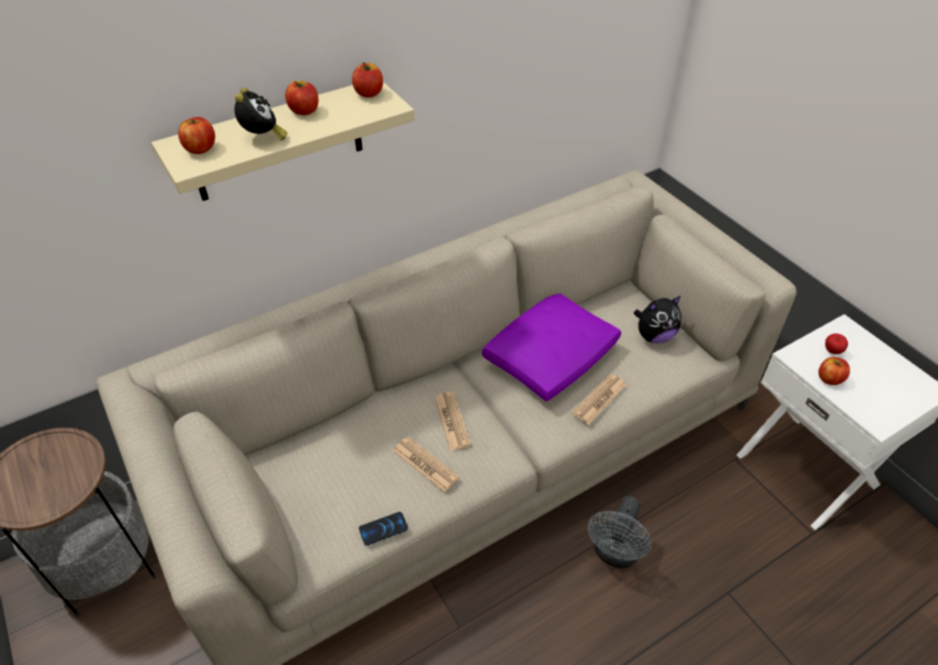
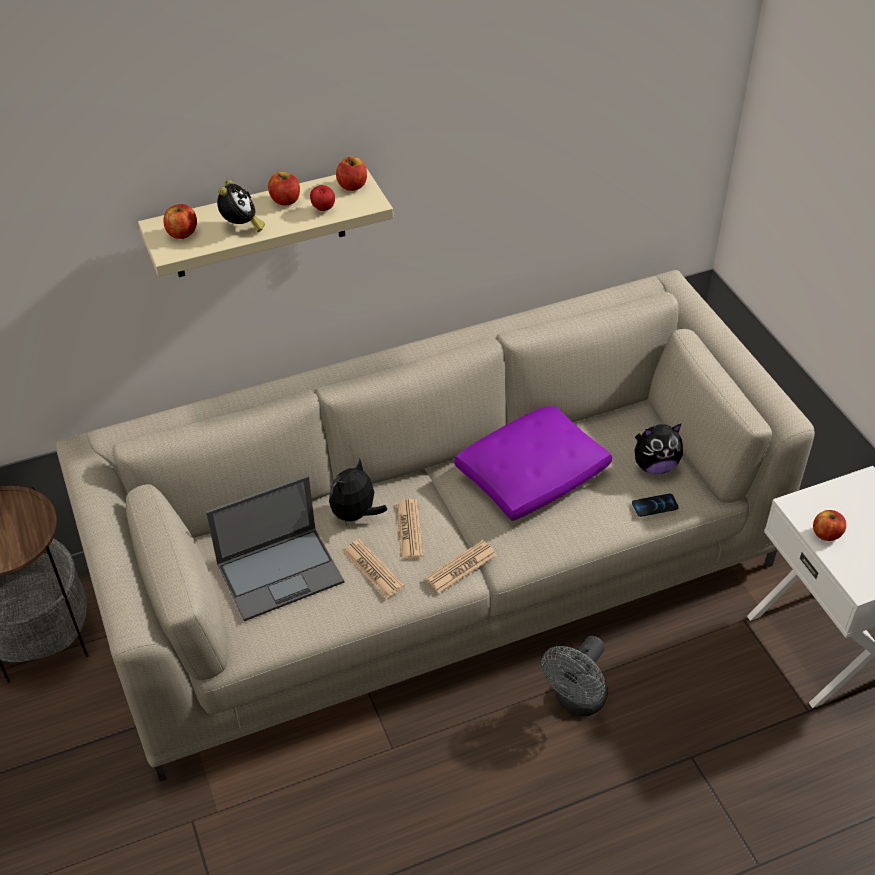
camera: 10 degrees right, 0 degrees up
phone [359,512,408,545] -> phone moved to [632,494,679,517]
newspaper [572,374,626,425] -> newspaper moved to [425,540,497,593]
apple [825,333,848,354] -> apple moved to [310,185,335,211]
none -> laptop [206,475,344,621]
none -> plush toy [329,459,387,525]

